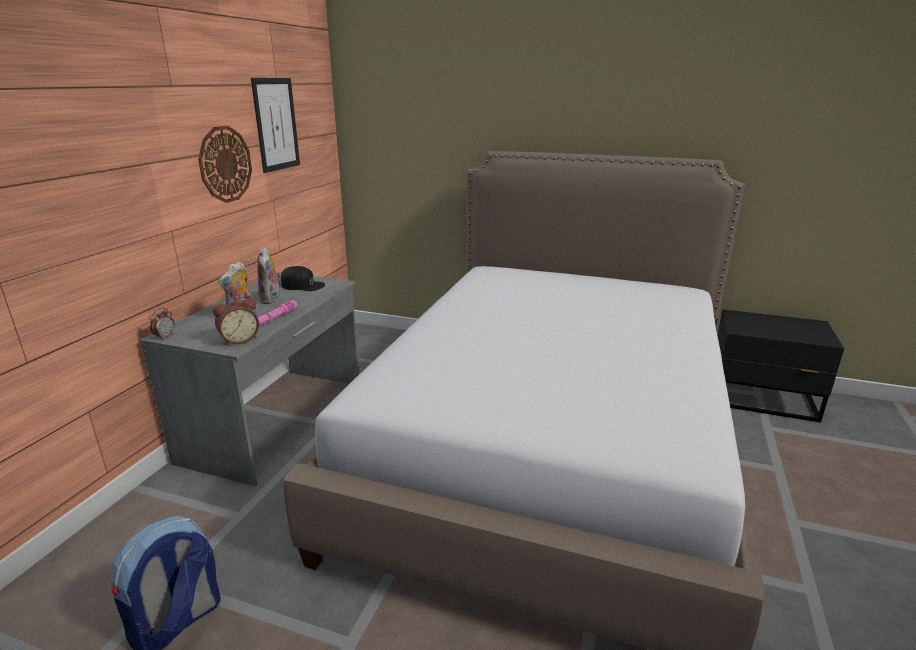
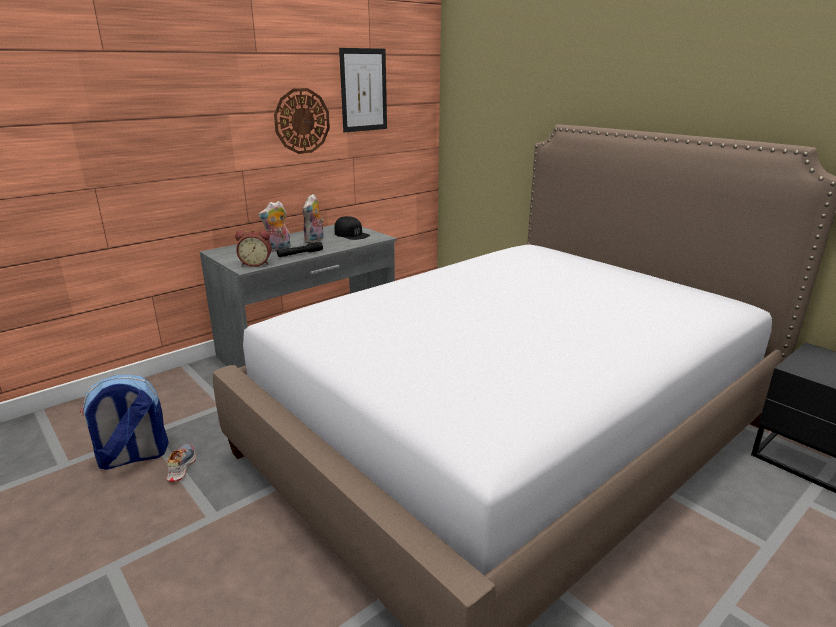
camera: 30 degrees right, 0 degrees up
alarm clock [150,307,175,340] -> none
pink flashlight [258,300,298,326] -> black flashlight [277,242,323,257]
none -> shoe [167,444,196,482]

